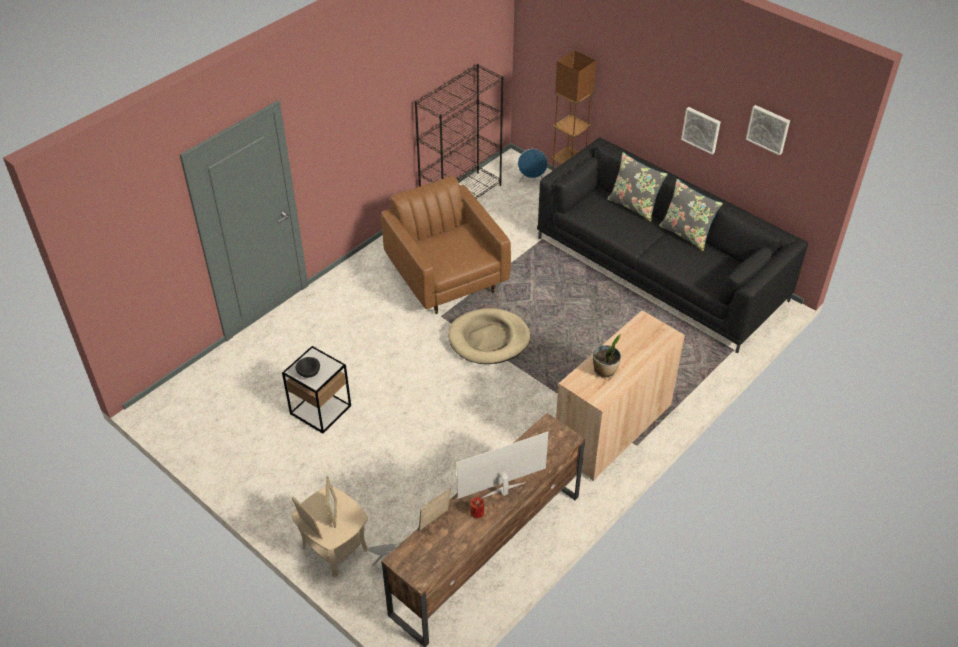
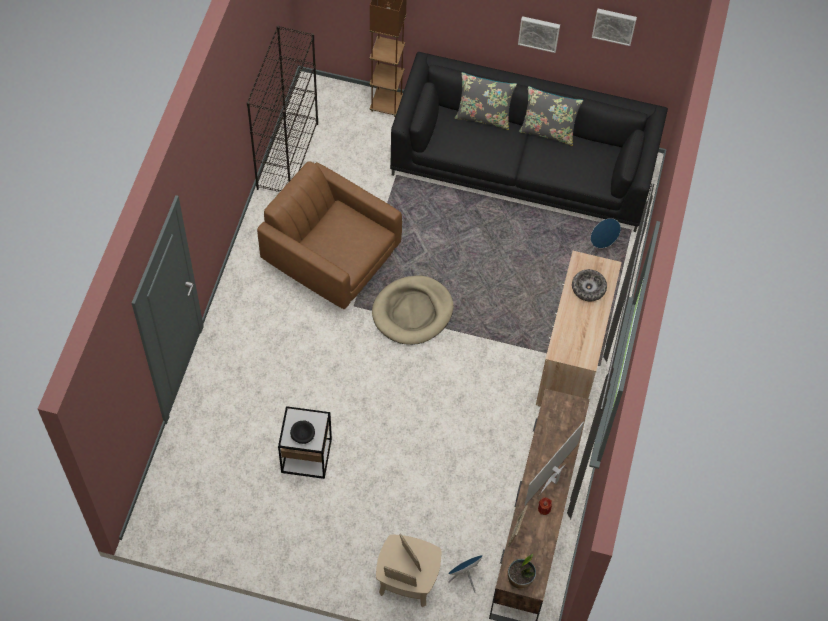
camera: 30 degrees left, 15 degrees up
blue speaker [518,149,548,183] -> blue speaker moved to [589,218,621,254]
potted plant [593,334,621,378] -> potted plant moved to [508,554,536,589]
none -> bowl [572,269,607,301]

